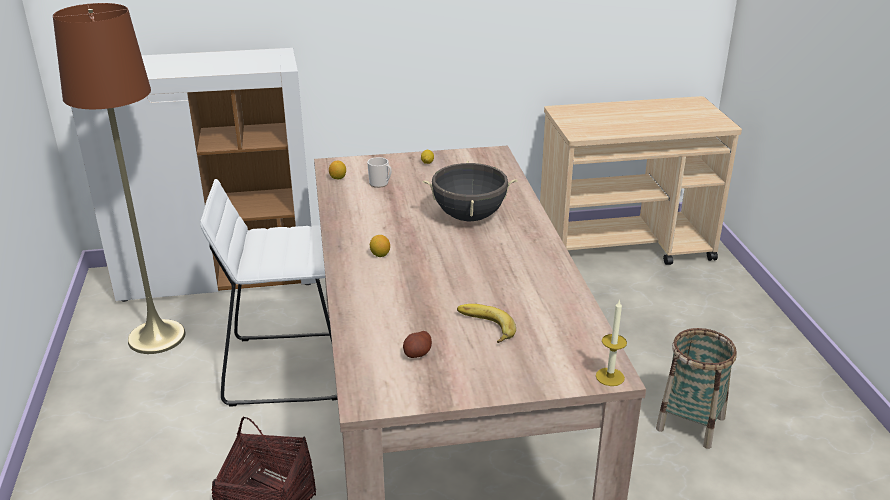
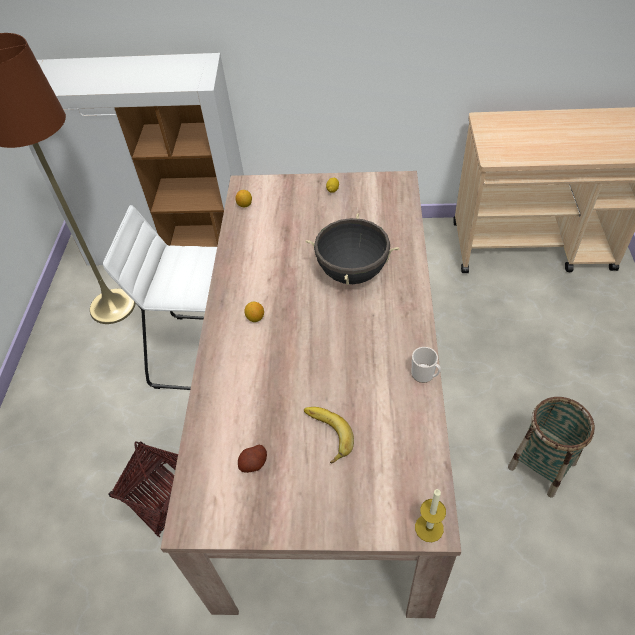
camera: 15 degrees right, 20 degrees up
mug [367,157,392,188] -> mug moved to [412,347,441,383]

